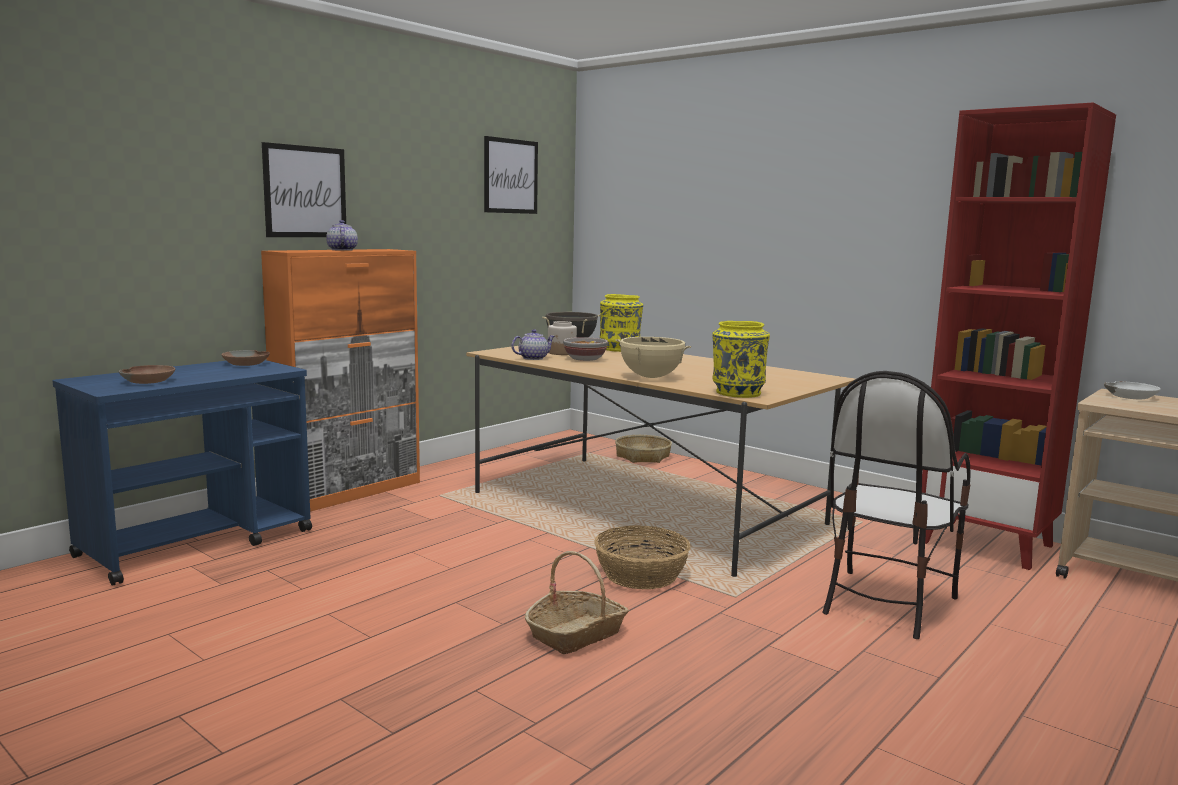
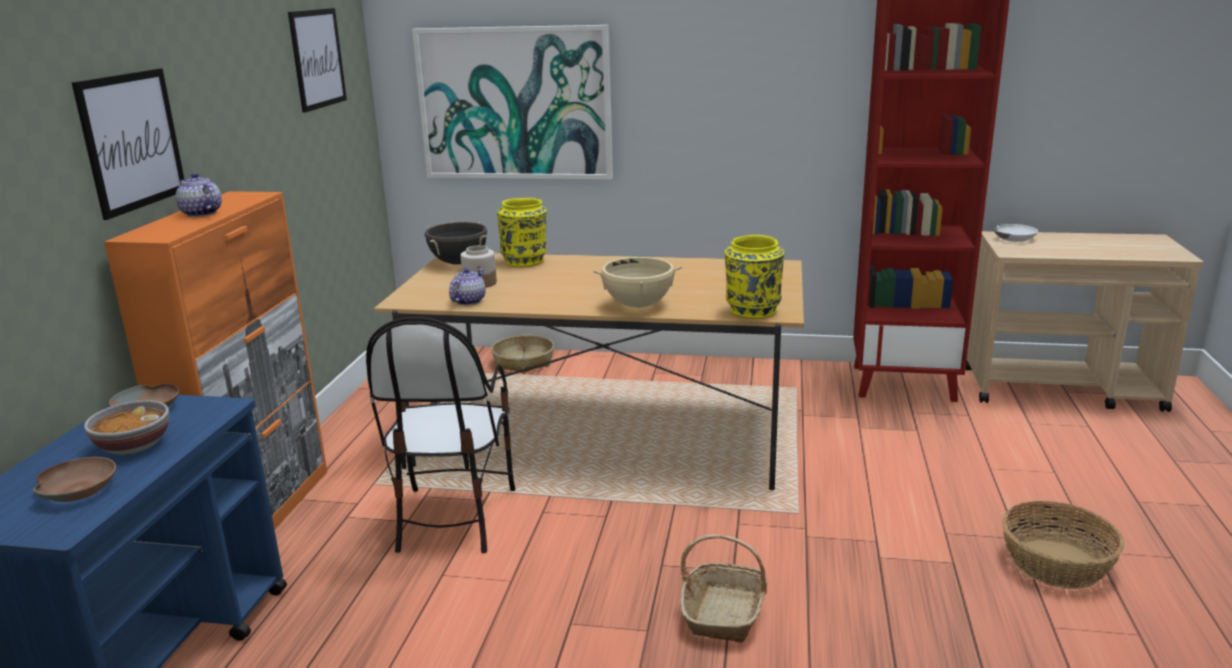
camera: 30 degrees left, 10 degrees up
bowl [563,337,608,361] -> bowl moved to [84,400,170,455]
basket [594,525,691,589] -> basket moved to [1002,501,1125,589]
chair [822,371,970,639] -> chair moved to [366,317,516,553]
none -> picture [412,25,613,179]

